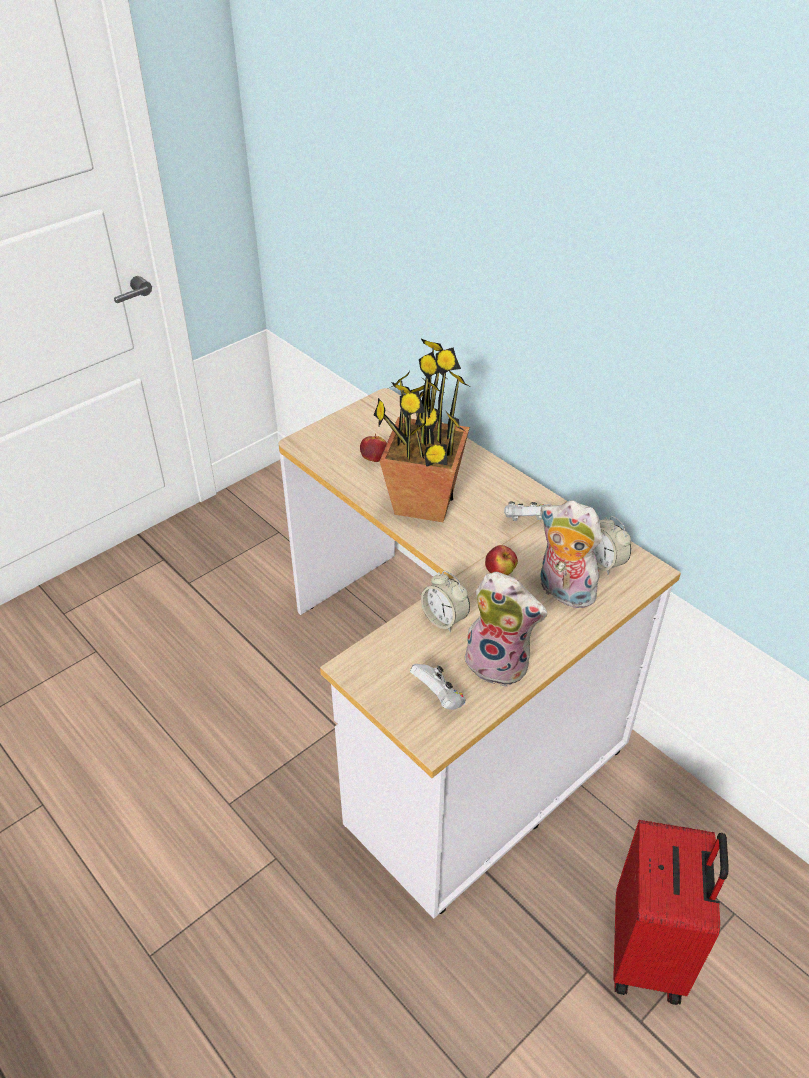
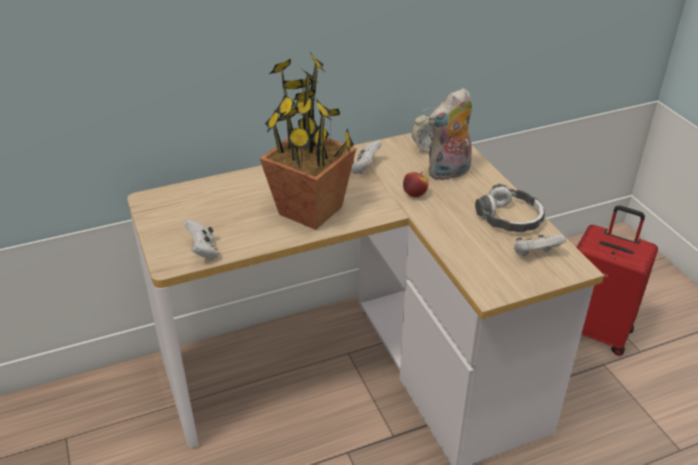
camera: 70 degrees left, 5 degrees down
apple [360,433,387,462] -> none
alarm clock [421,571,470,632] -> none
plush toy [464,572,547,687] -> headphones [475,184,545,232]
none -> white game controller [184,220,219,259]

